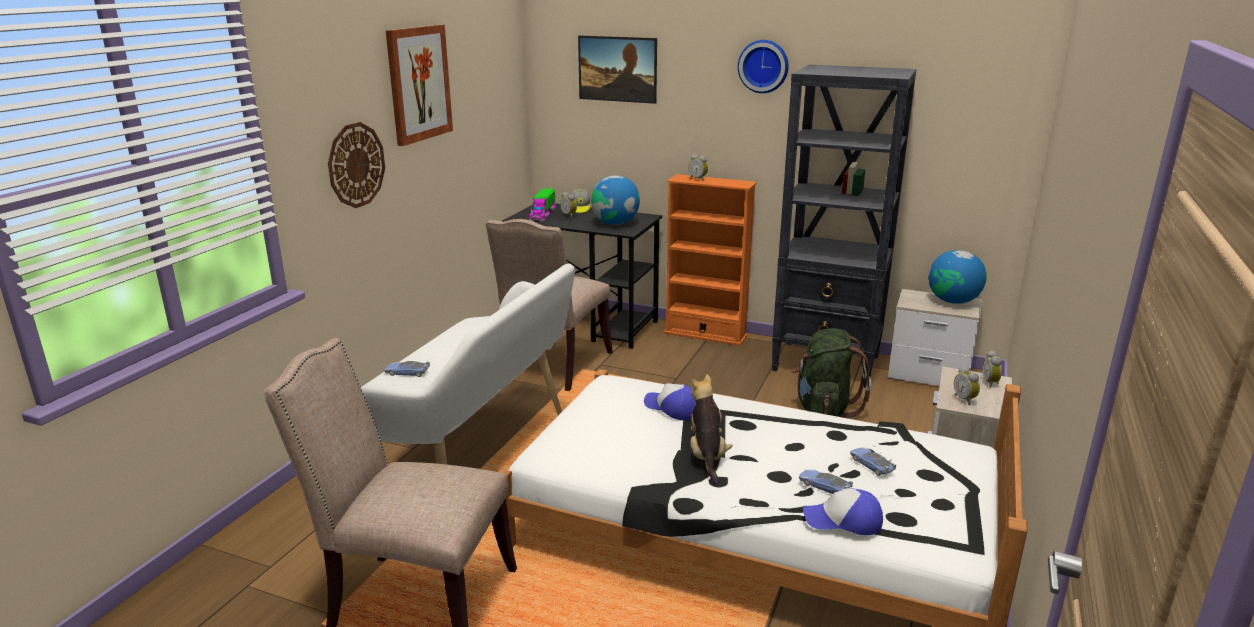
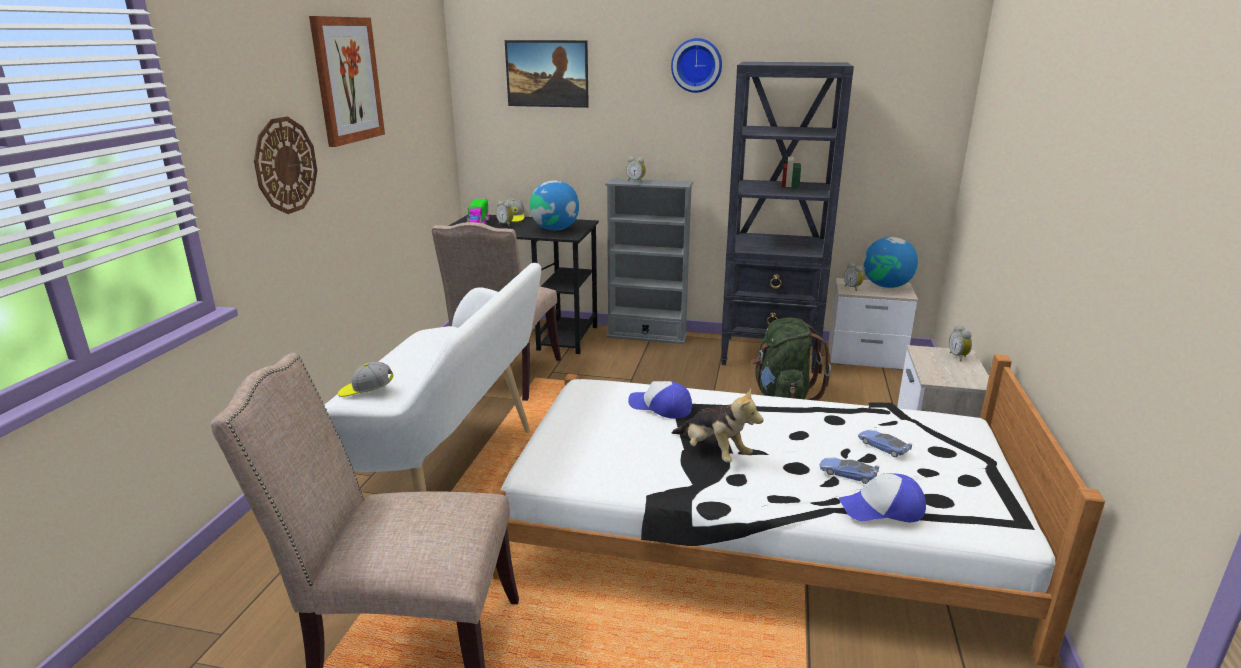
camera: 10 degrees left, 0 degrees up
toy car [384,361,430,377] -> cap [338,362,394,397]
orange bookcase [664,174,757,346] -> grey bookcase [605,178,693,344]
plush toy [690,374,733,484] -> plush toy turned 150 degrees clockwise [672,388,763,462]
alarm clock [954,366,980,405] -> alarm clock moved to [844,263,864,291]

